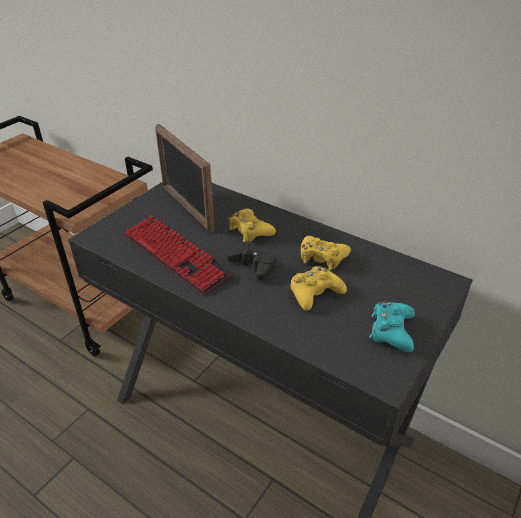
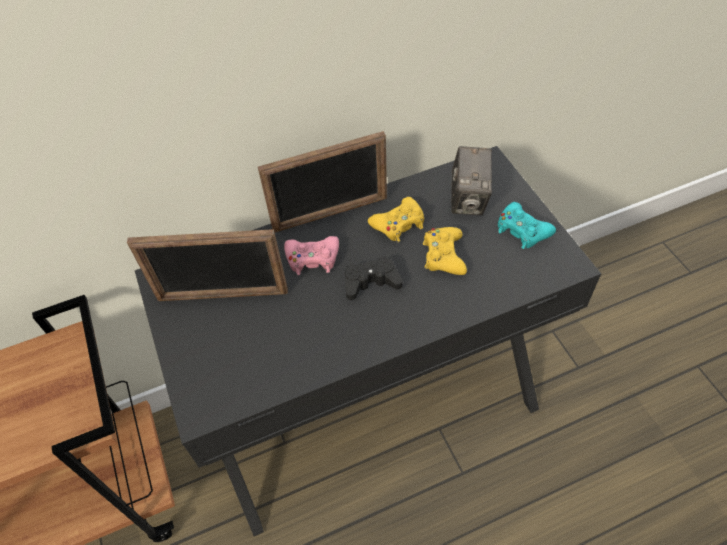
camera: 55 degrees left, 15 degrees up
keyboard [123,215,233,295] -> none
yellow game controller [229,209,276,242] -> pink game controller [284,236,339,275]
none -> picture frame [258,131,387,232]
none -> camera [451,146,492,215]

